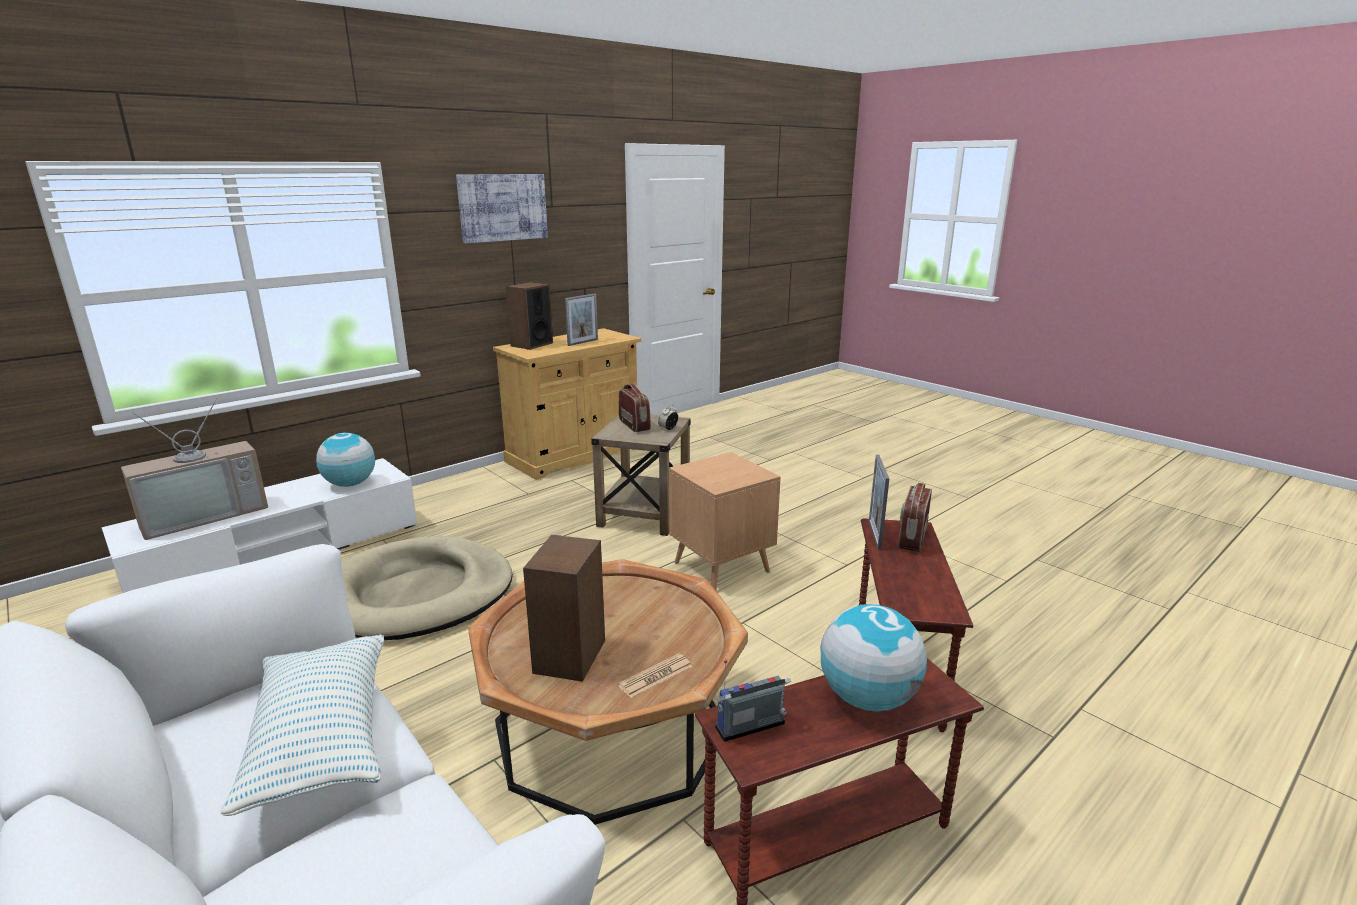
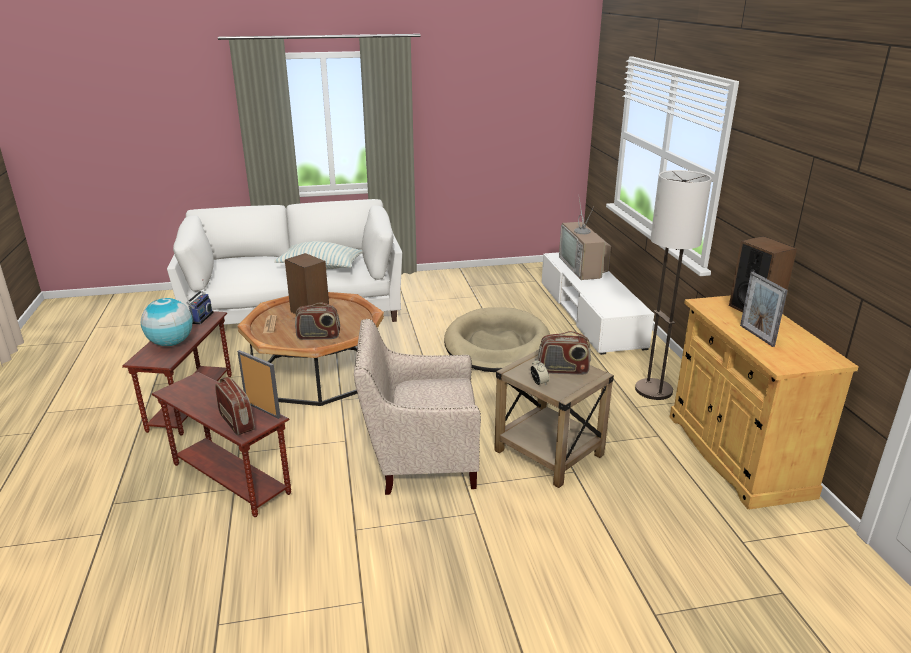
camera: 120 degrees right, 5 degrees up
globe [316,433,375,487] -> none
picture [456,174,548,243] -> none
brown side table [669,452,781,590] -> beige armchair [354,319,481,495]
none -> radio [295,302,340,340]
none -> floor lamp [635,170,712,400]

